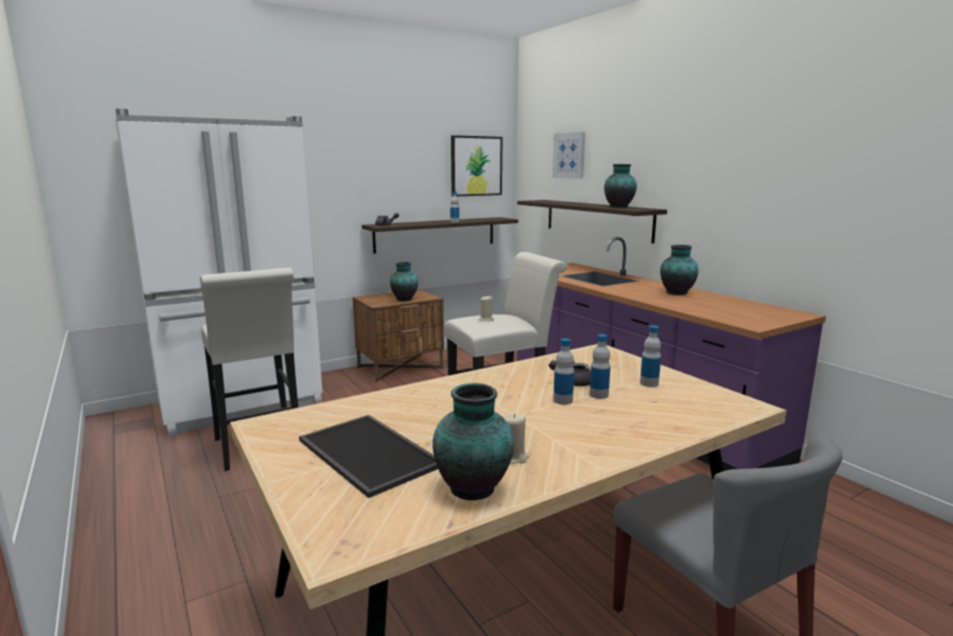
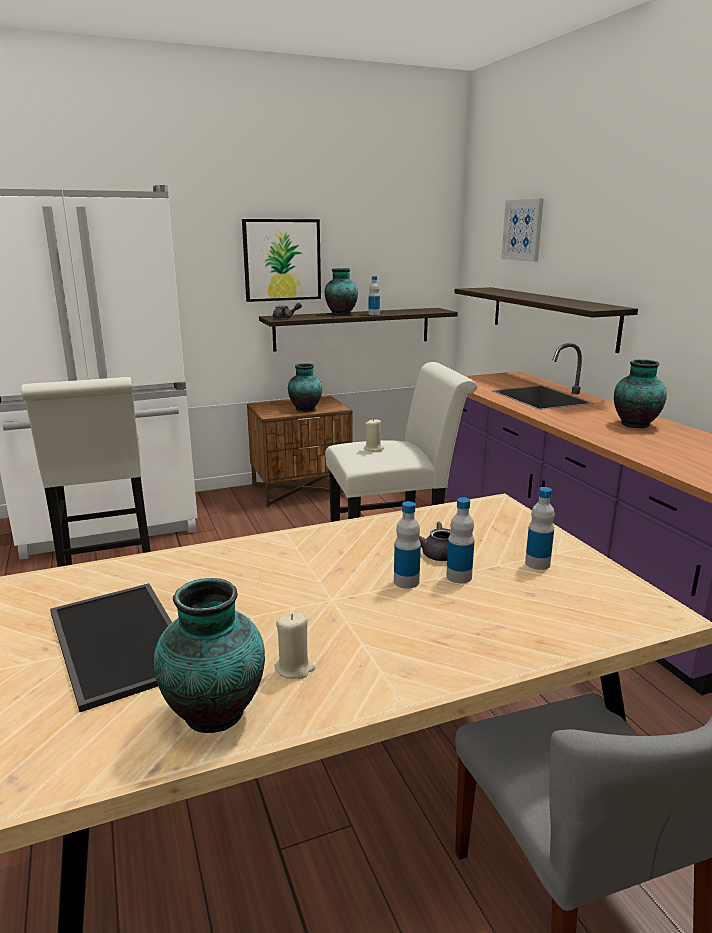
camera: 10 degrees right, 5 degrees up
picture [451,135,503,196] -> picture moved to [242,219,321,302]
vase [604,164,637,208] -> vase moved to [325,268,358,315]

